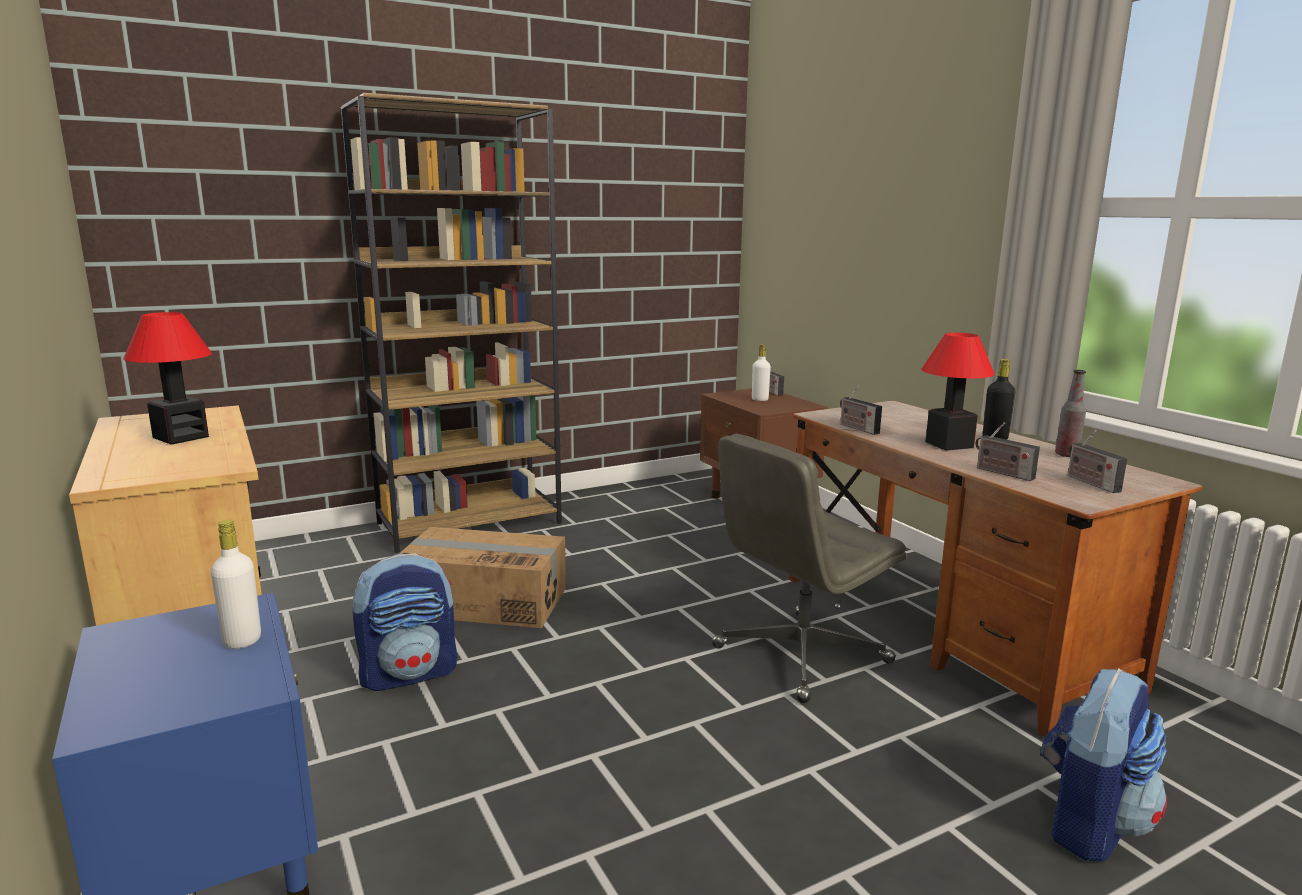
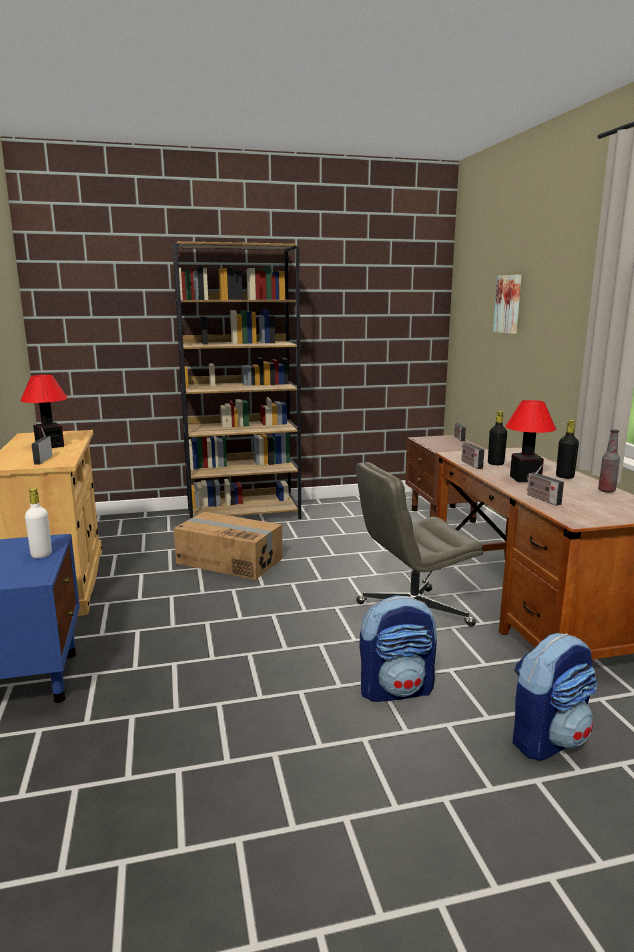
camera: 15 degrees right, 0 degrees up
backpack [352,553,457,691] -> backpack moved to [360,595,437,702]
white bottle [752,344,771,401] -> none
radio [1068,430,1127,493] -> radio moved to [31,428,53,465]
none -> black bottle [488,411,507,465]
none -> picture [493,275,522,334]

